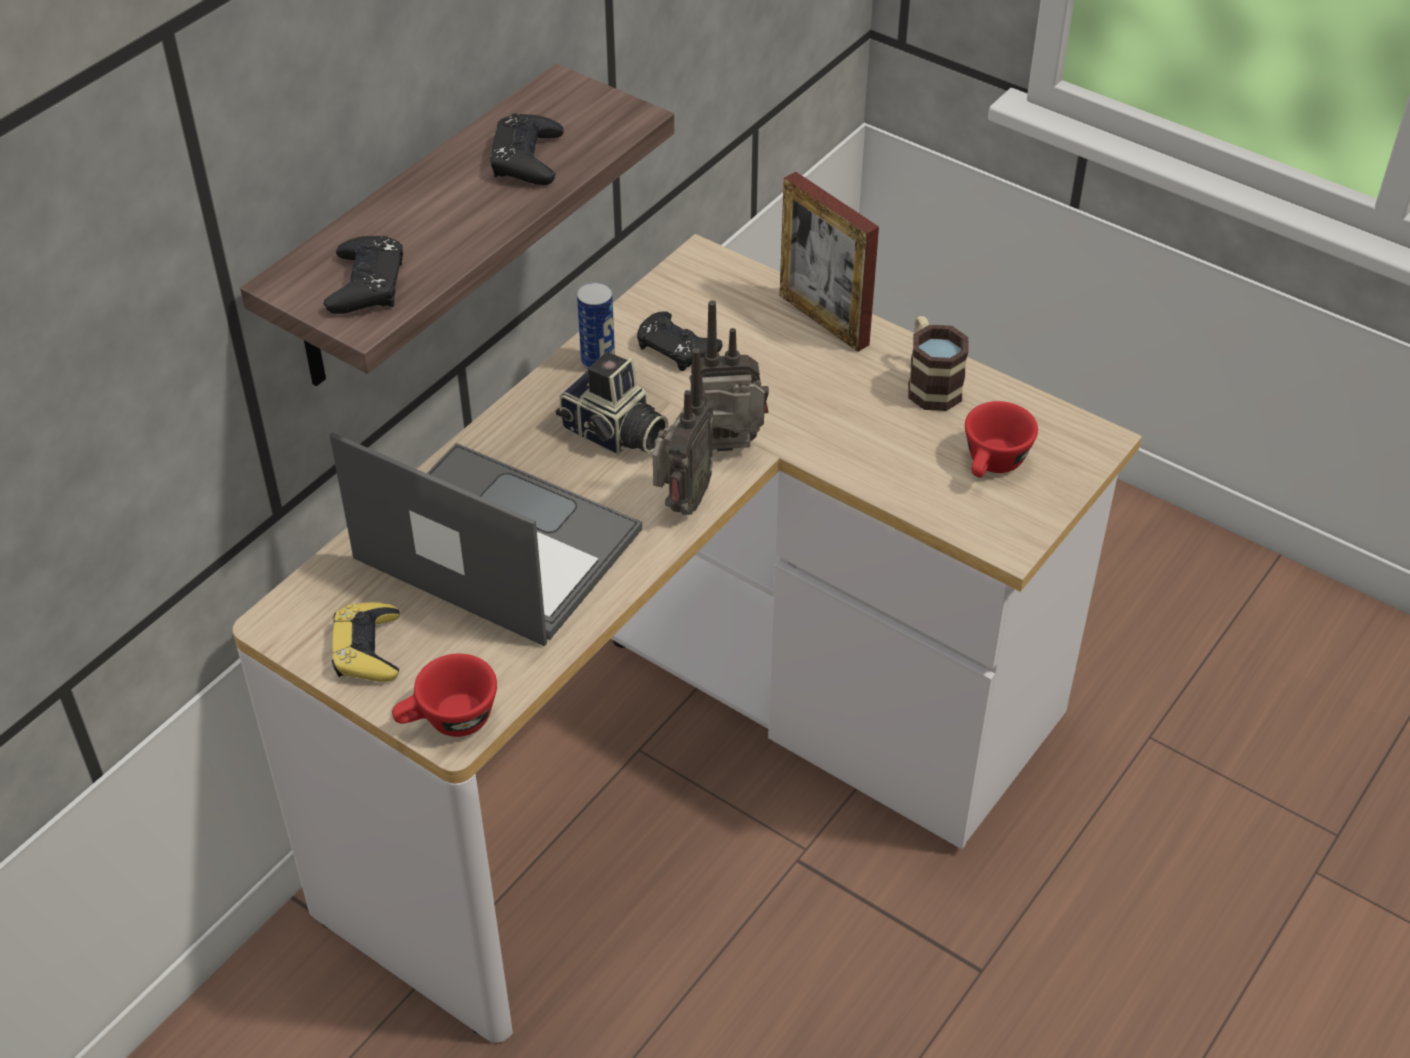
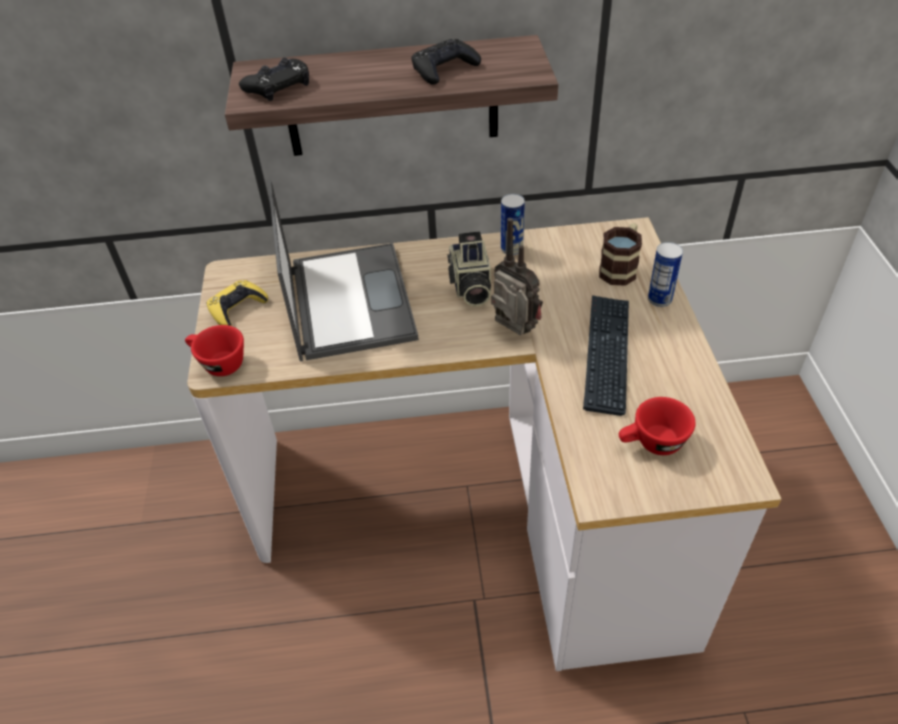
camera: 50 degrees right, 0 degrees up
black game controller [637,311,723,371] -> none
radio [653,348,713,515] -> none
picture frame [780,172,879,352] -> can [648,242,683,307]
mug [908,316,969,411] -> mug moved to [599,223,642,286]
none -> keyboard [583,295,629,416]

